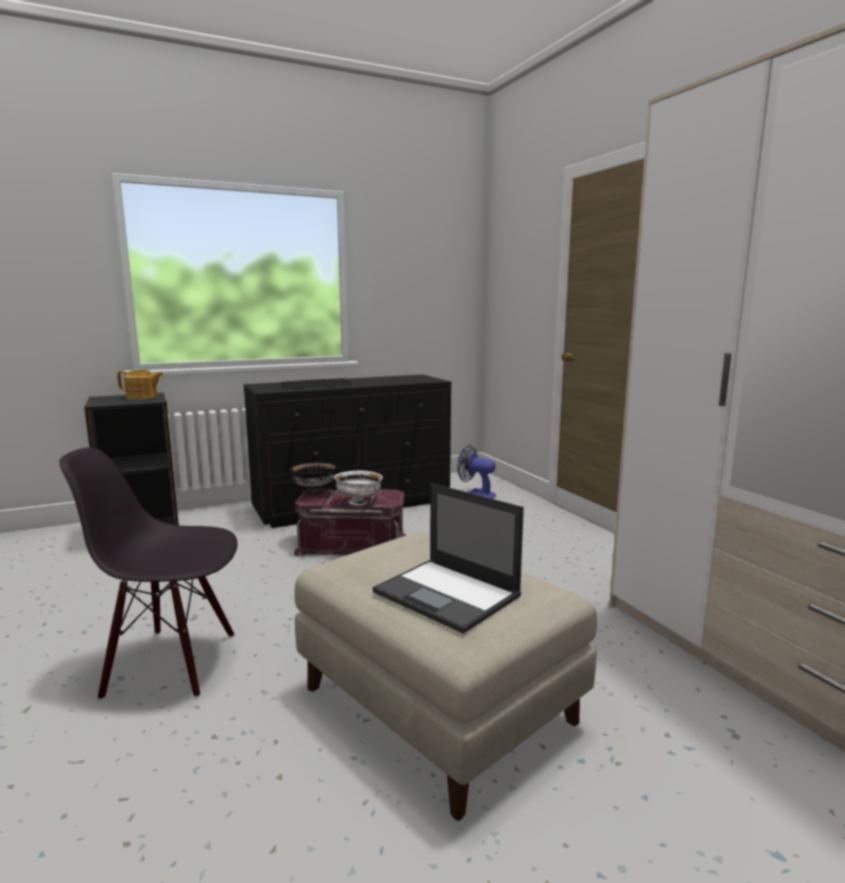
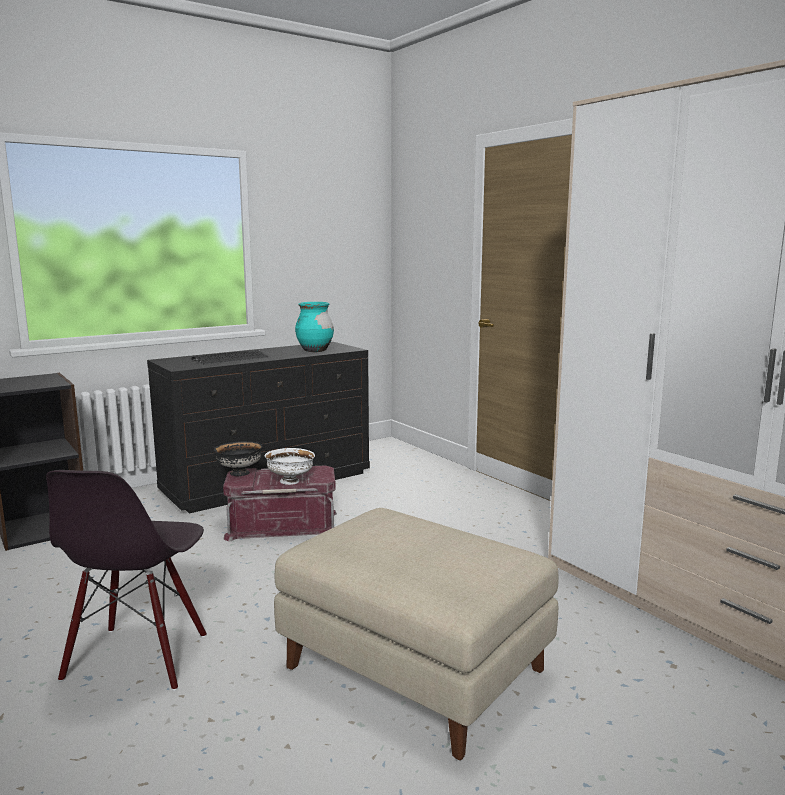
camera: 10 degrees left, 0 degrees up
black chair [59,447,238,700] -> black chair turned 75 degrees counterclockwise [46,470,207,691]
teapot [117,370,164,399] -> none
laptop [373,483,524,634] -> none
fan [457,445,496,499] -> none
none -> turquoise vase [295,302,334,352]

